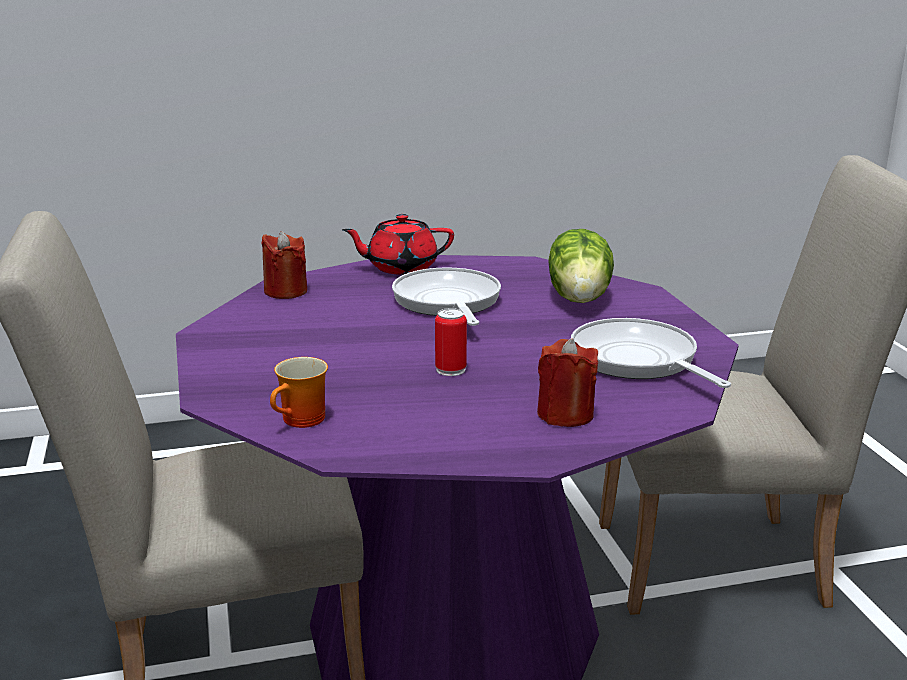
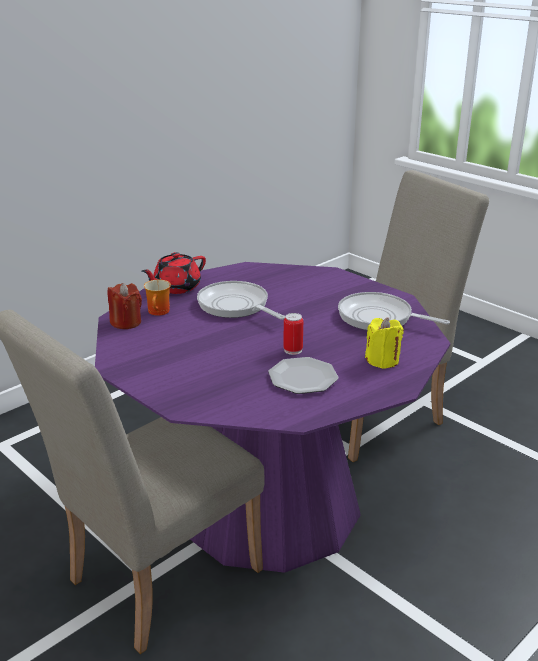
camera: 30 degrees left, 5 degrees up
mug [270,357,328,428] -> mug moved to [144,280,171,316]
red candle [537,338,598,427] -> yellow candle [365,318,404,369]
lettuce [548,229,614,303] -> none
none -> plate [268,357,338,394]

